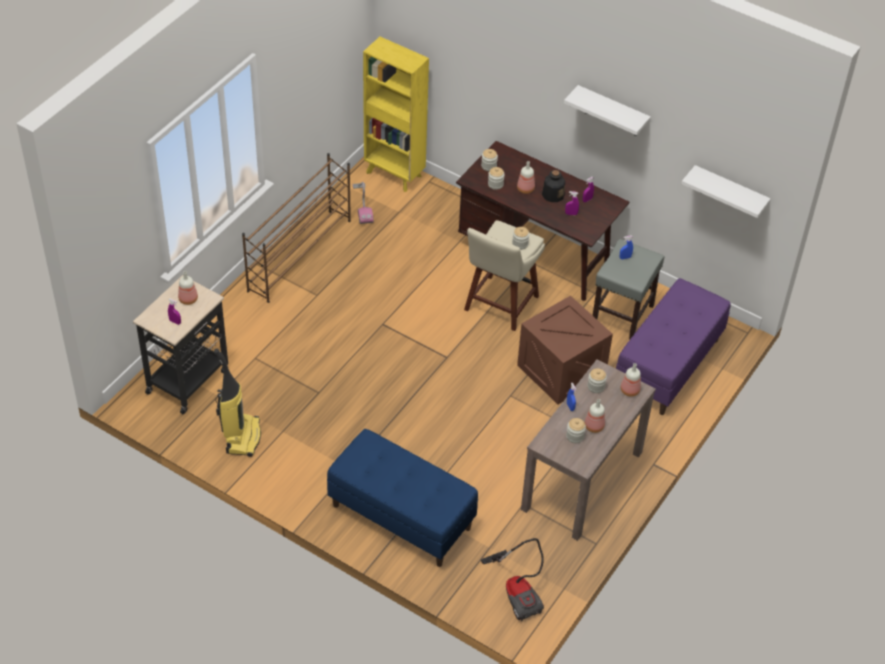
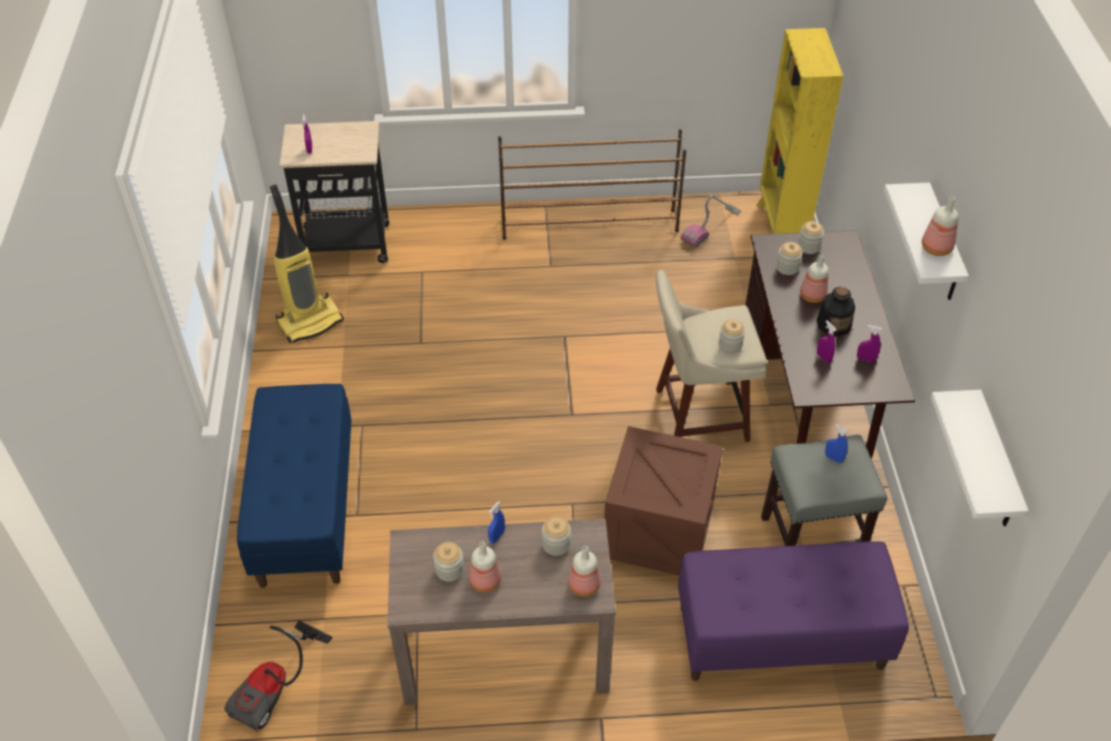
camera: 55 degrees right, 0 degrees up
bottle [178,271,198,305] -> bottle moved to [922,196,959,256]

